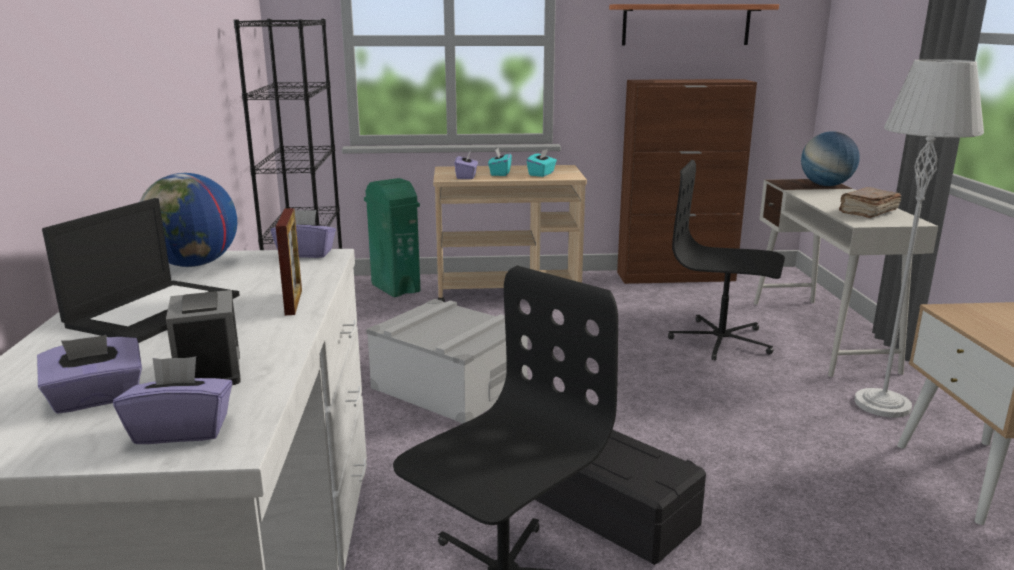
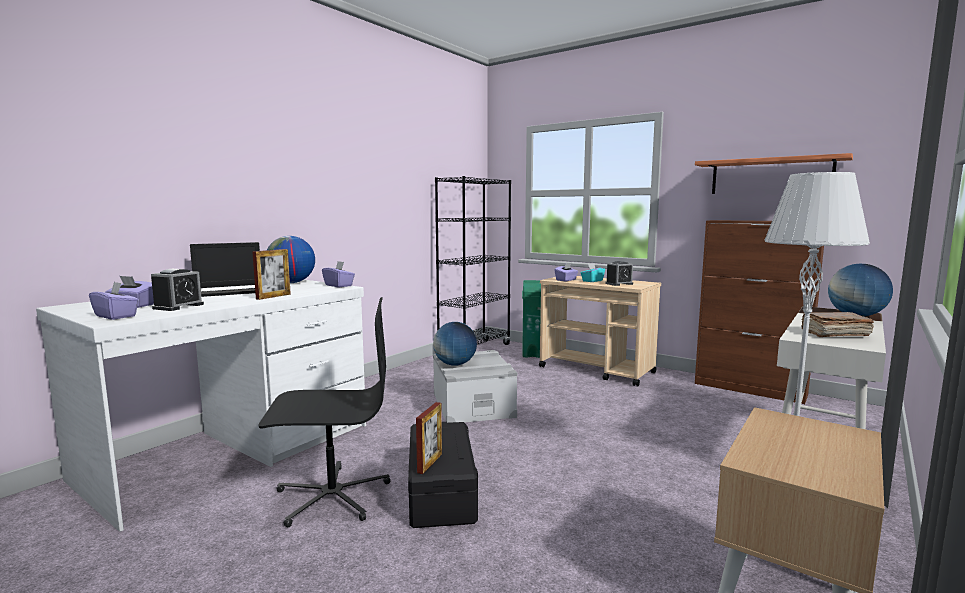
camera: 40 degrees right, 10 degrees down
turquoise tissue box [527,149,557,177] -> alarm clock [605,261,633,286]
black office chair [668,160,785,360] -> none
none -> picture frame [416,402,442,474]
none -> globe [433,322,477,366]

